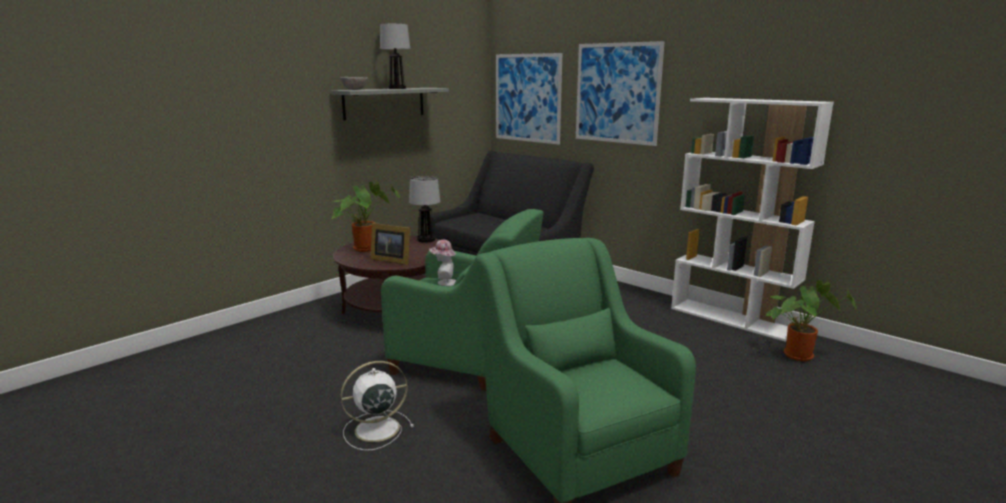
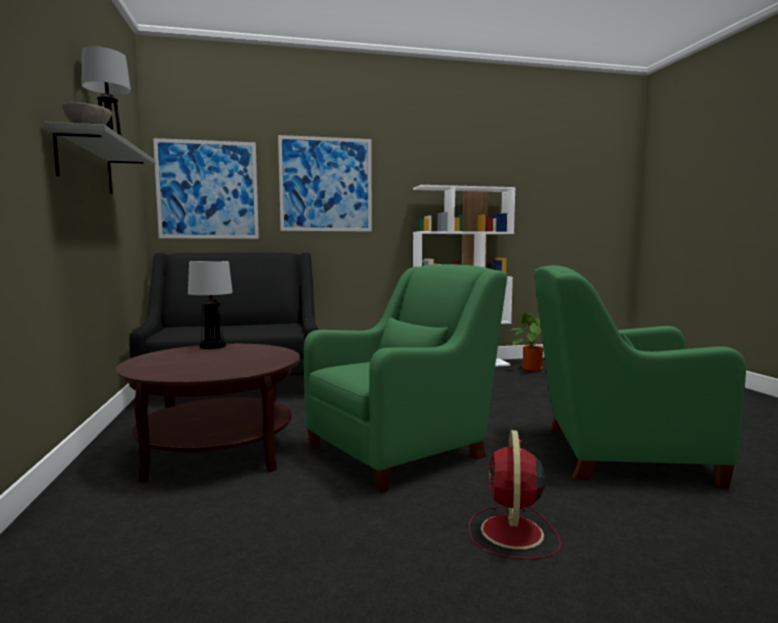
camera: 55 degrees left, 10 degrees down
potted plant [332,182,401,252] -> none
white fan [340,361,414,451] -> red fan [468,430,561,560]
picture frame [371,223,410,265] -> none
hat [429,240,456,286] -> none

